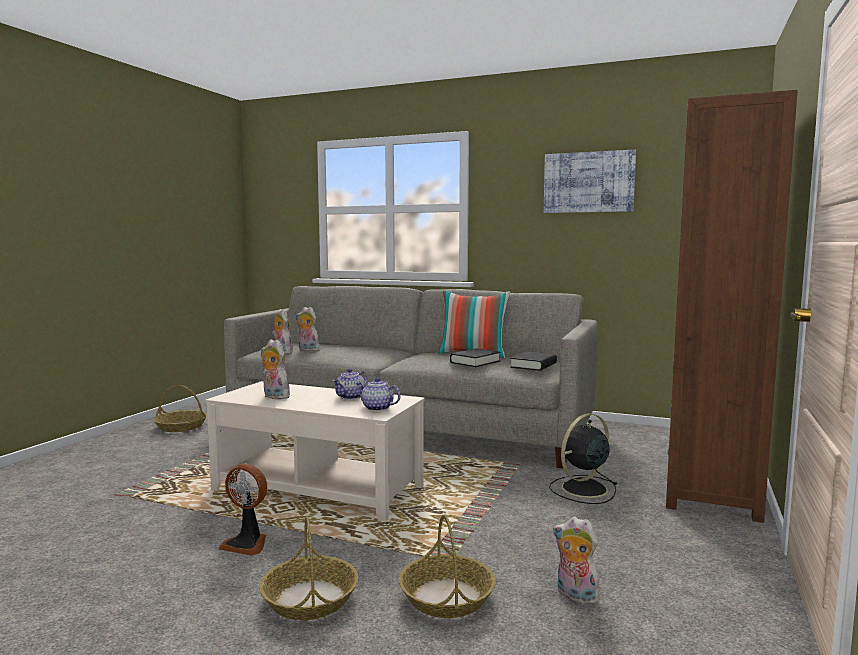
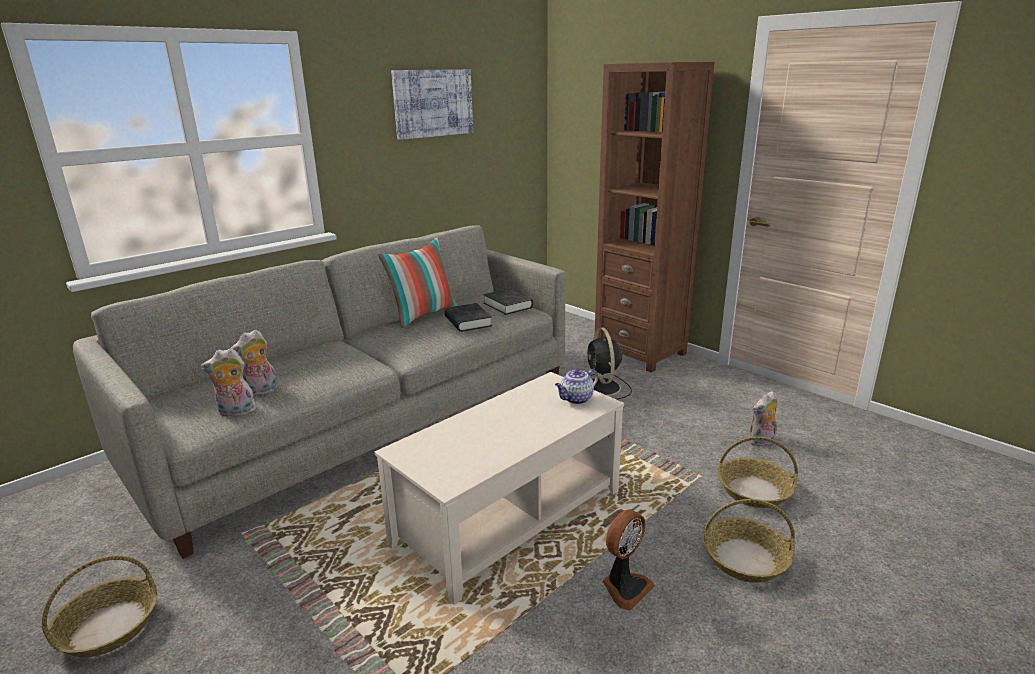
camera: 65 degrees left, 15 degrees up
plush toy [261,339,290,399] -> none
teapot [332,369,367,400] -> none

